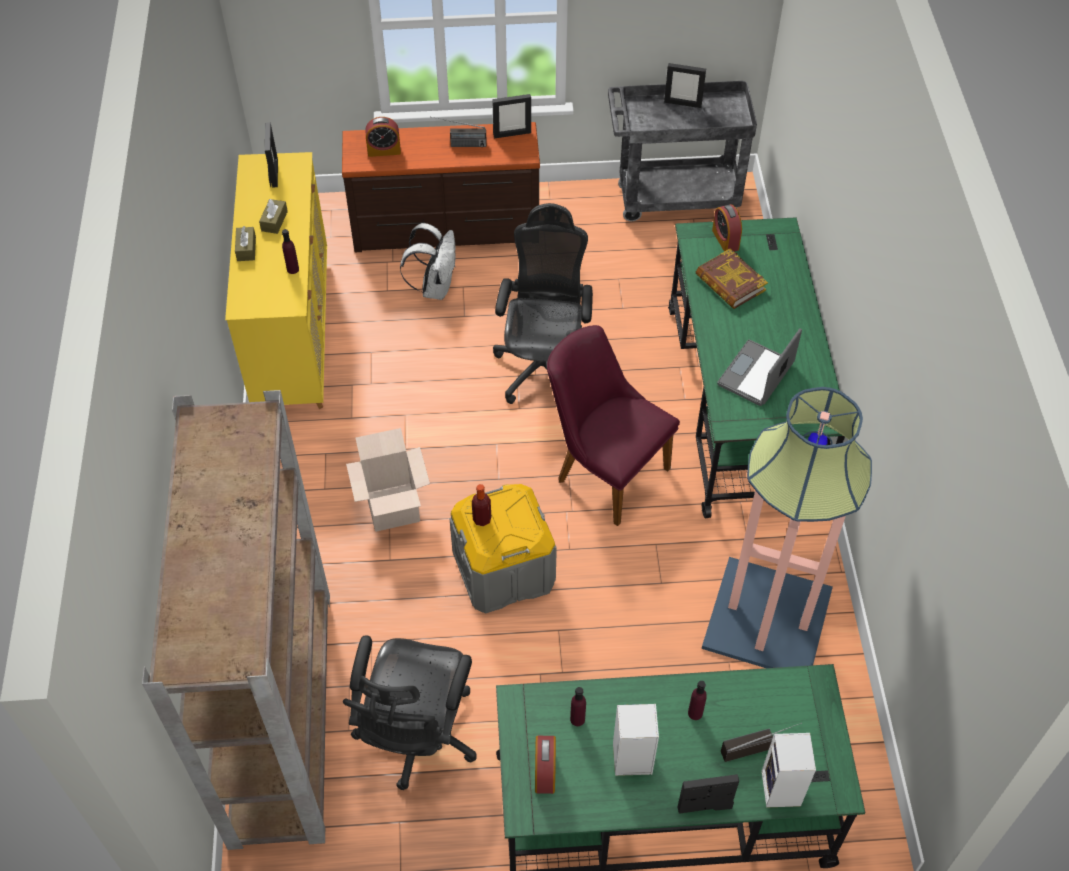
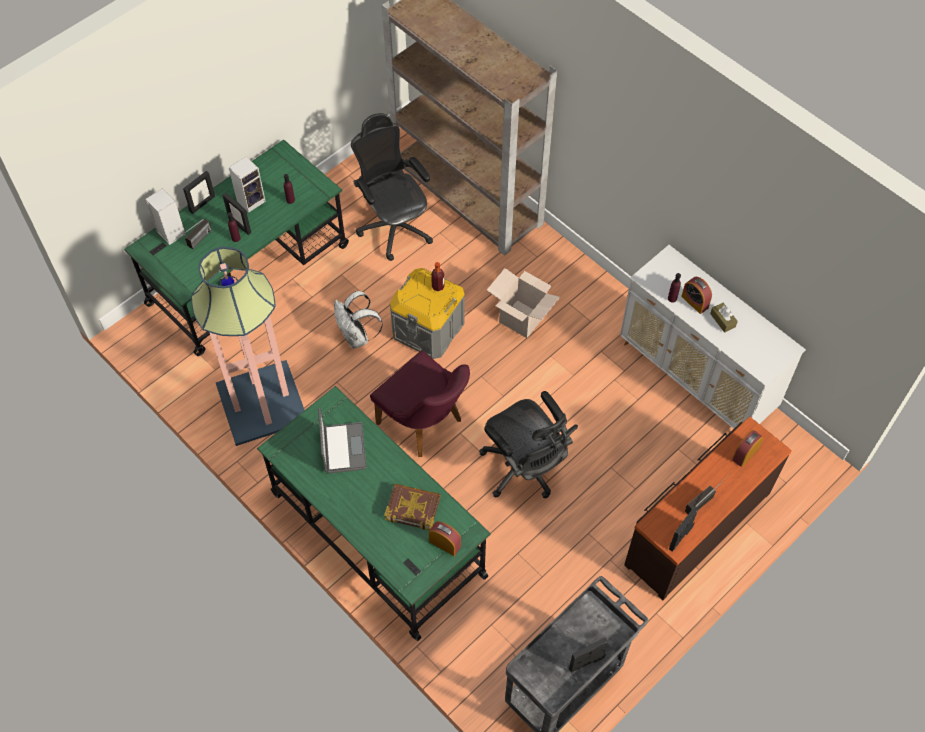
camera: 140 degrees right, 5 degrees up
yellow cabinet [225,152,327,409] -> white cabinet [620,245,806,429]
brown tissue box [235,226,256,261] -> none
picture frame [265,122,278,188] -> picture frame moved to [223,193,251,235]
white backpack [400,223,456,300] -> white backpack moved to [334,291,383,348]
alarm clock [535,736,556,794] -> alarm clock moved to [681,277,712,314]
purple chair [547,325,680,526] -> purple chair turned 45 degrees clockwise [370,350,470,457]

